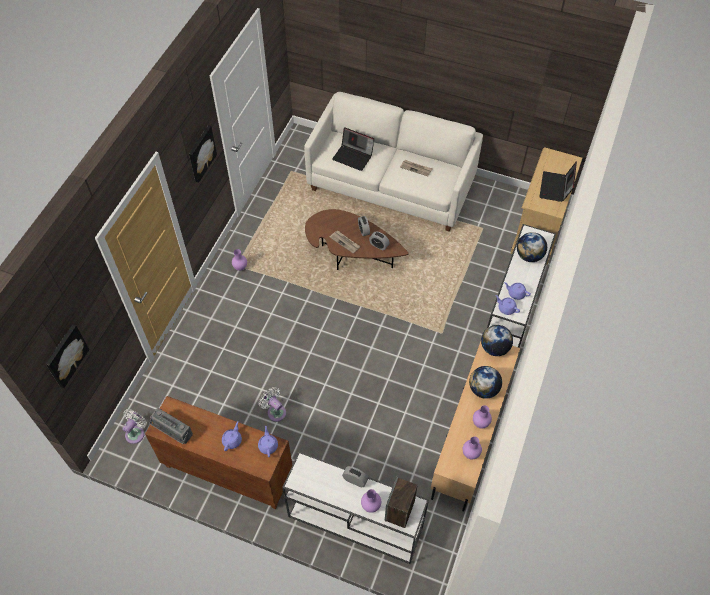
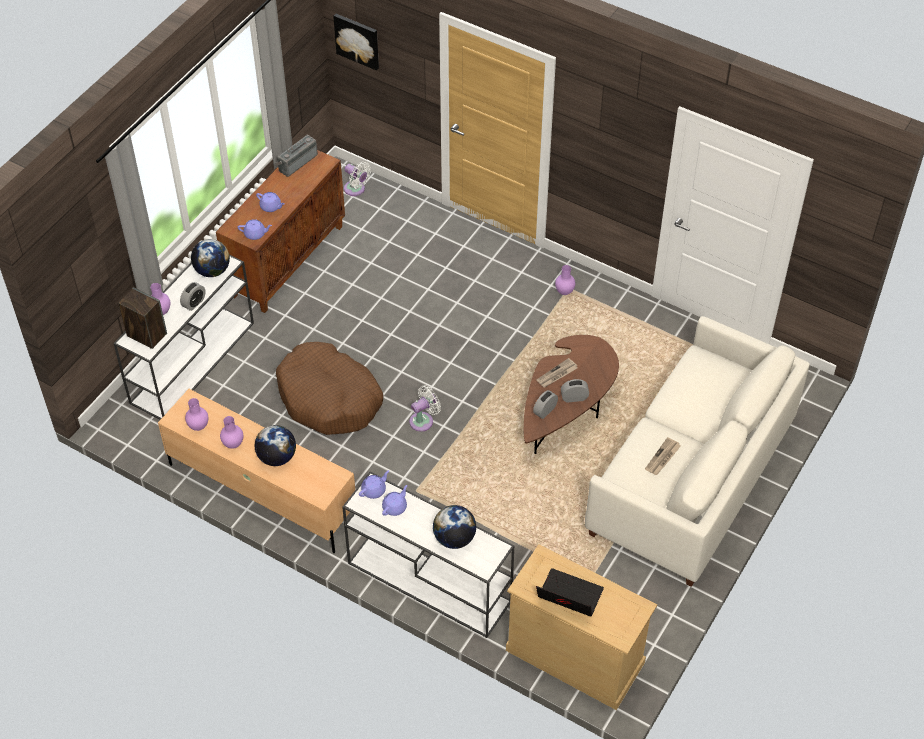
camera: 100 degrees right, 5 degrees down
picture [189,125,217,183] -> none
white fan [259,387,286,422] -> white fan moved to [409,385,441,432]
laptop [332,127,374,171] -> none
globe [481,325,513,356] -> globe moved to [191,239,230,277]
none -> brown dog bed [276,342,383,435]

